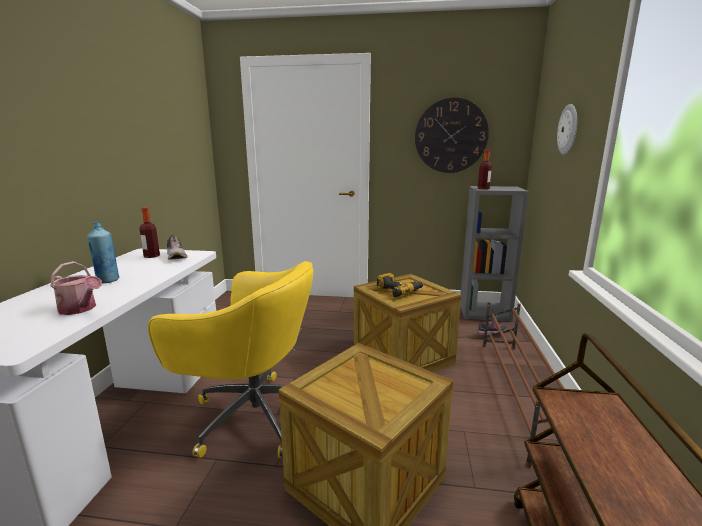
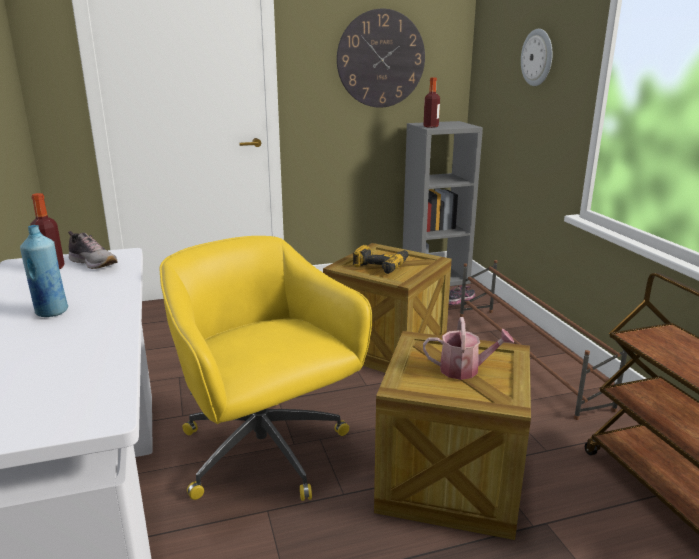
camera: 25 degrees left, 5 degrees up
watering can [50,261,102,315] -> watering can moved to [423,317,514,380]
yellow office chair [148,261,313,458] -> yellow office chair turned 120 degrees counterclockwise [160,236,372,501]

